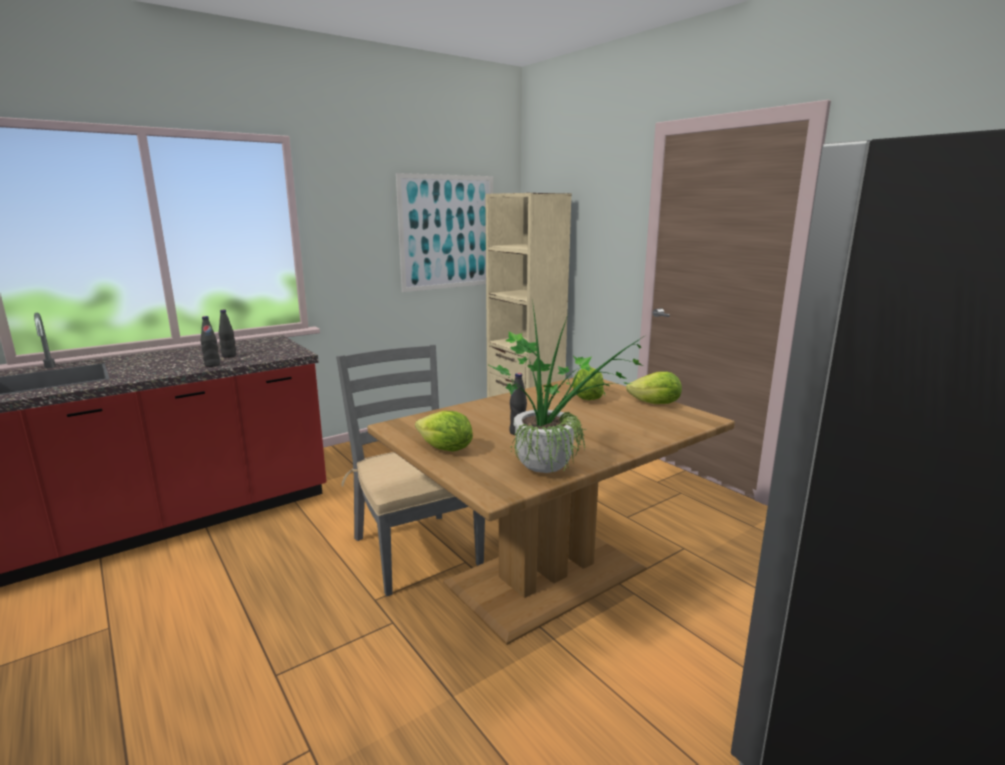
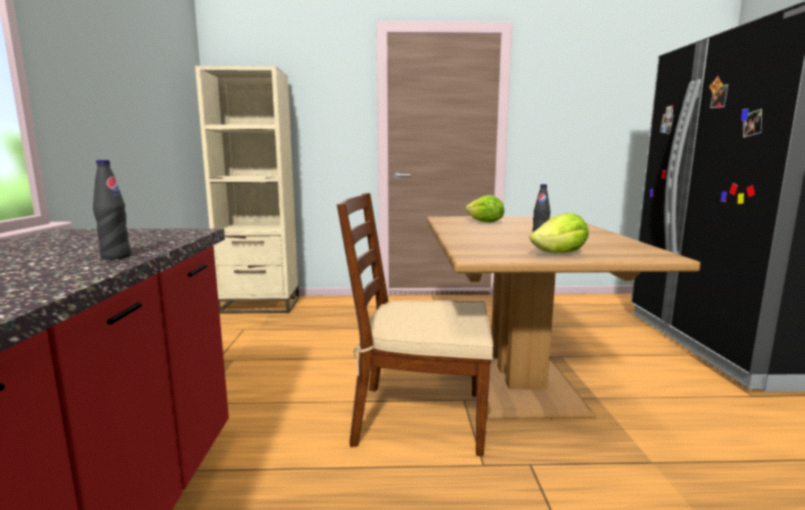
camera: 55 degrees left, 5 degrees down
black bottle [219,310,236,358] -> none
grey chair [336,345,485,596] -> brown chair [337,193,494,456]
picture [396,173,493,292] -> none
potted plant [487,299,649,473] -> none
lettuce [626,371,682,404] -> none

